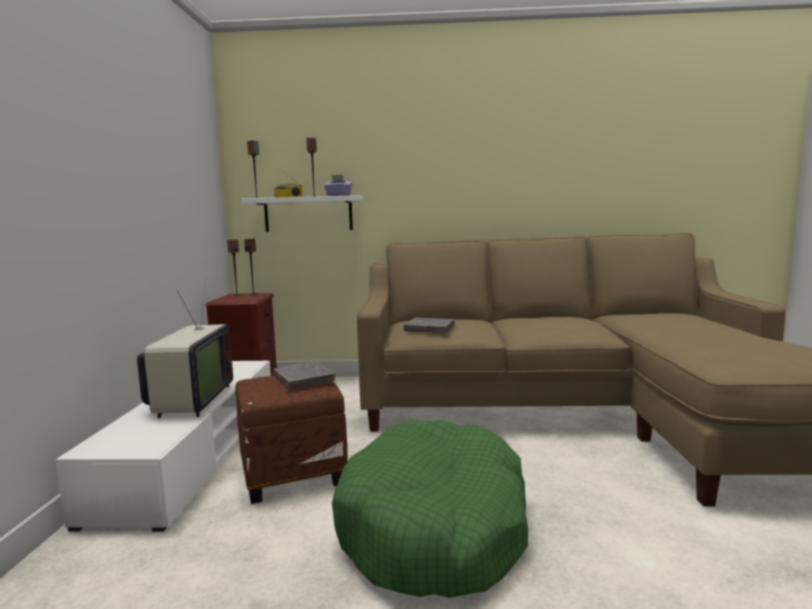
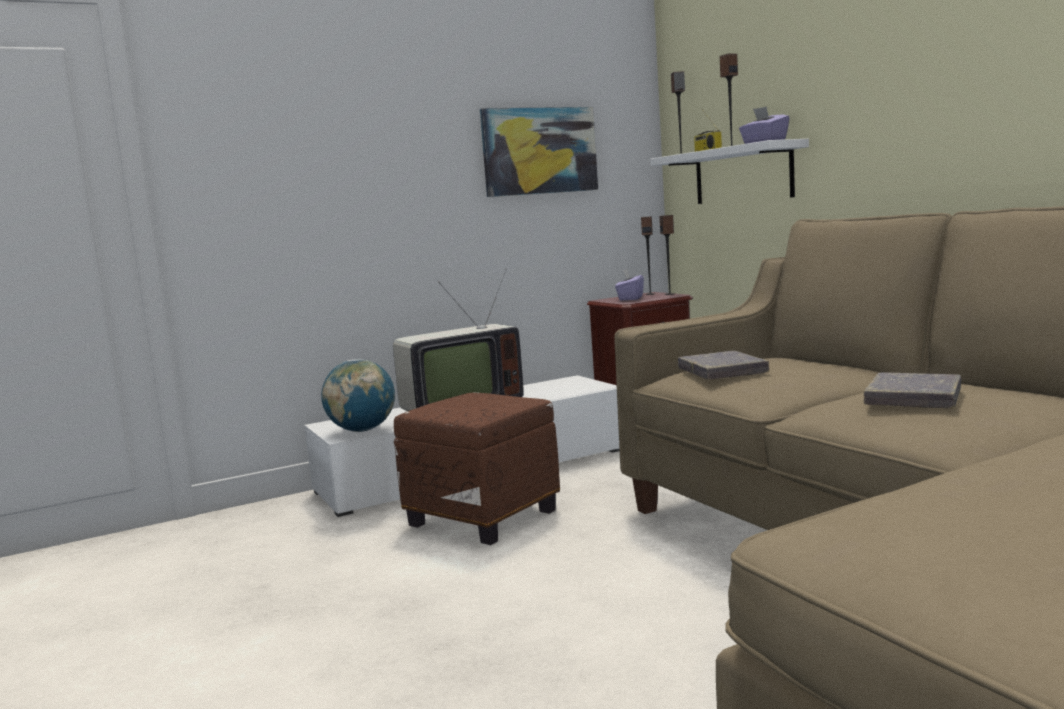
camera: 60 degrees right, 0 degrees up
grey book [274,362,335,390] -> grey book moved to [864,372,962,408]
green dog bed [332,419,528,598] -> none
none -> globe [321,359,395,432]
none -> picture [480,107,598,197]
none -> purple tissue box [615,269,644,300]

